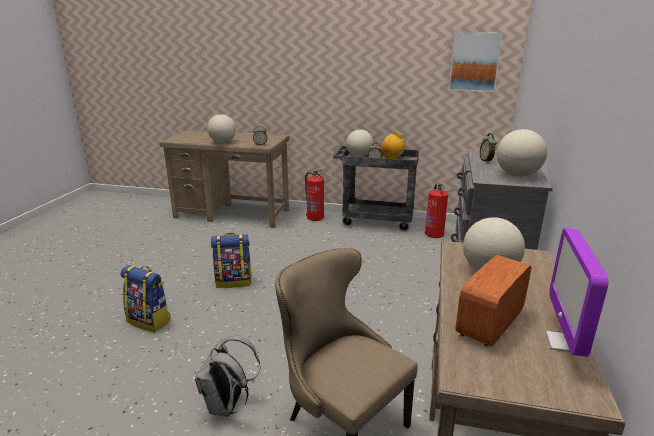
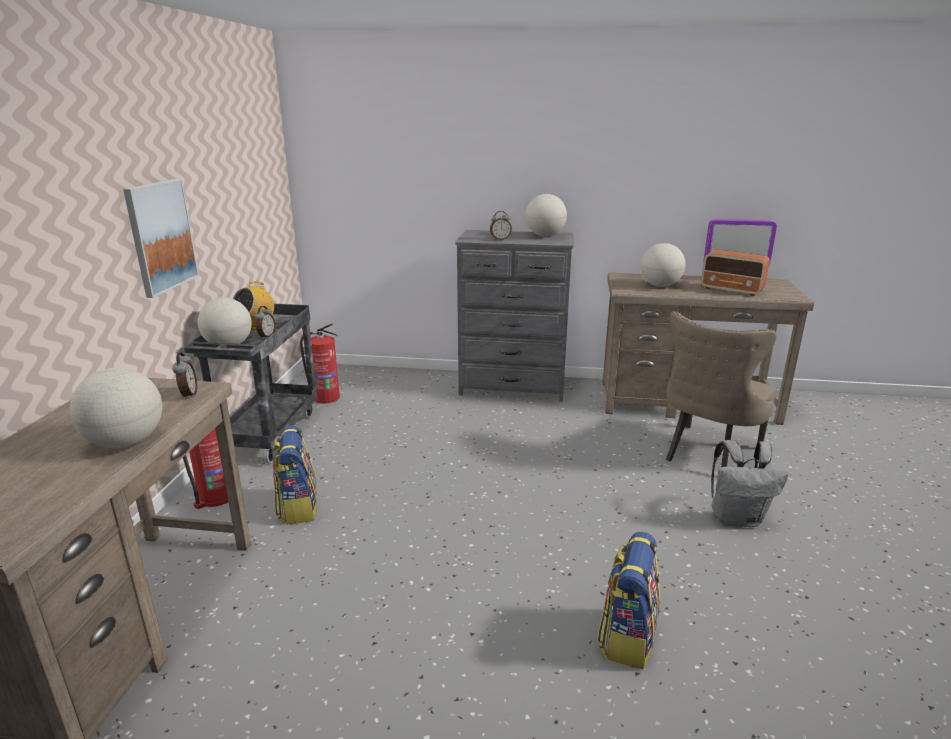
camera: 95 degrees left, 0 degrees up
backpack [211,233,252,288] -> backpack moved to [272,426,317,525]
picture [449,33,503,92] -> picture moved to [123,179,199,298]

